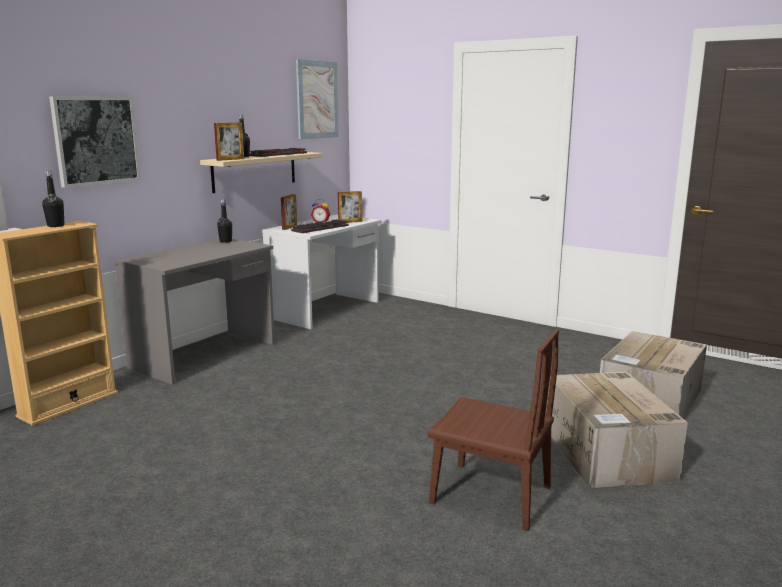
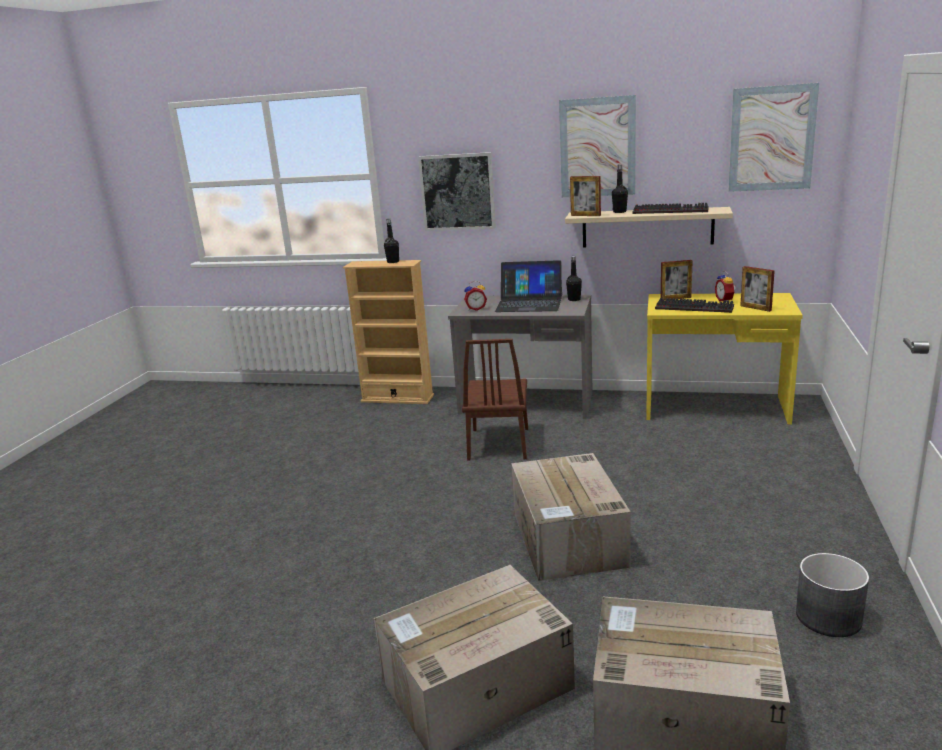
camera: 70 degrees right, 5 degrees up
white desk [262,215,381,329] -> yellow desk [646,293,803,424]
brown chair [427,329,559,531] -> brown chair moved to [462,339,528,461]
none -> alarm clock [464,281,487,311]
none -> laptop [495,260,562,312]
none -> cardboard box [511,453,631,581]
none -> picture [559,95,636,197]
none -> grey planter [796,553,869,637]

